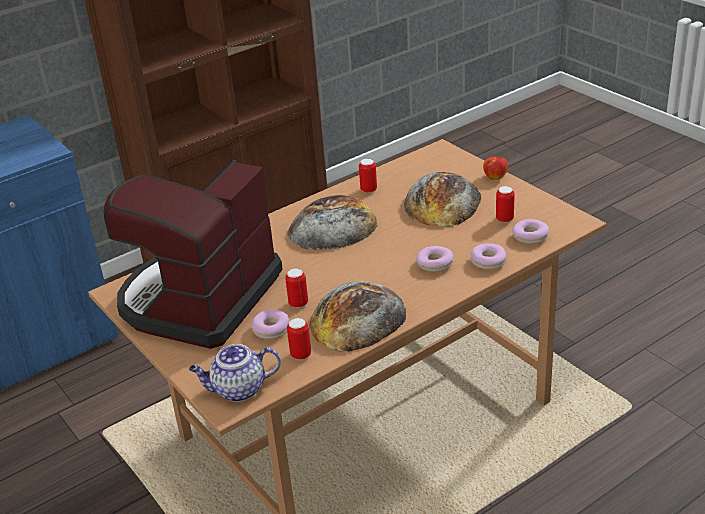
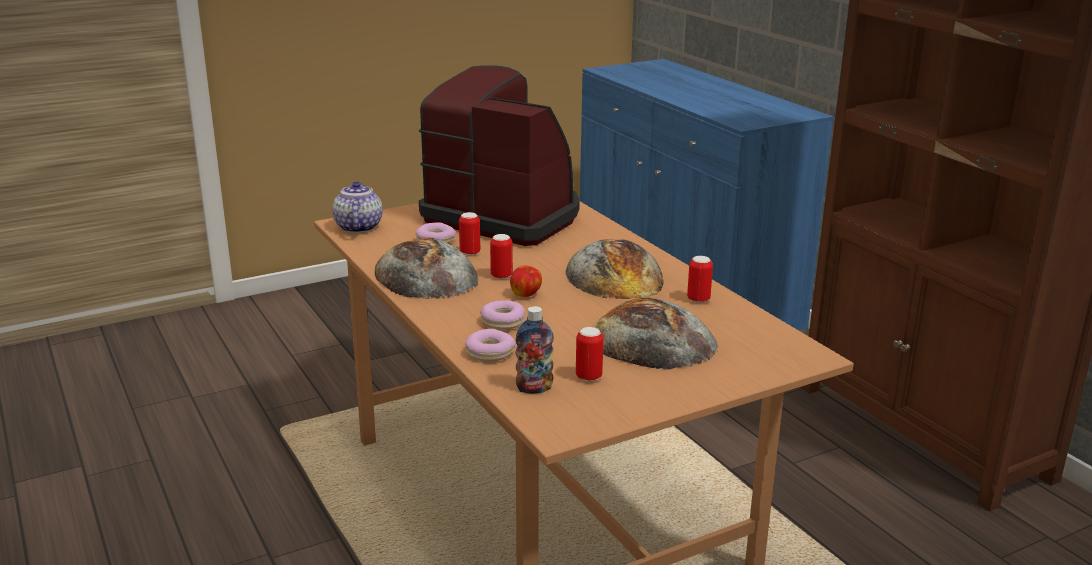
camera: 95 degrees right, 10 degrees down
can [287,318,311,360] -> can moved to [490,234,513,279]
apple [483,157,508,180] -> apple moved to [510,265,542,297]
donut [512,219,549,244] -> bottle [515,306,554,394]

